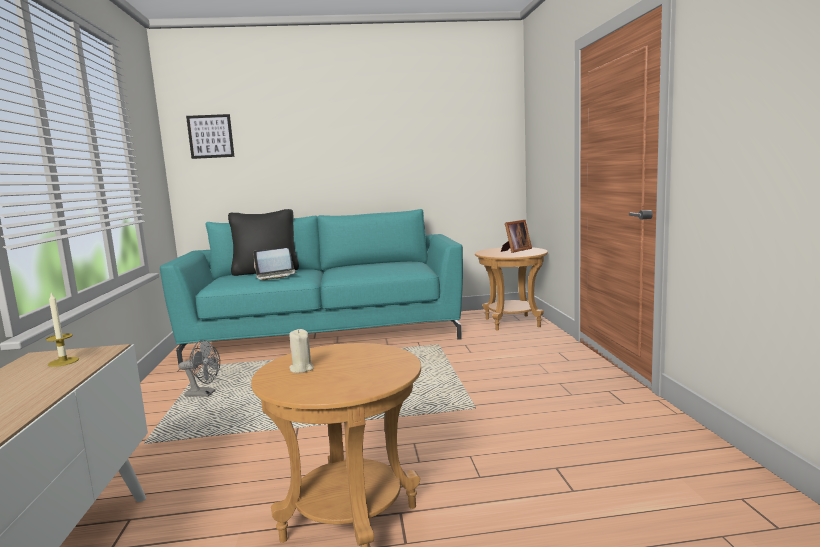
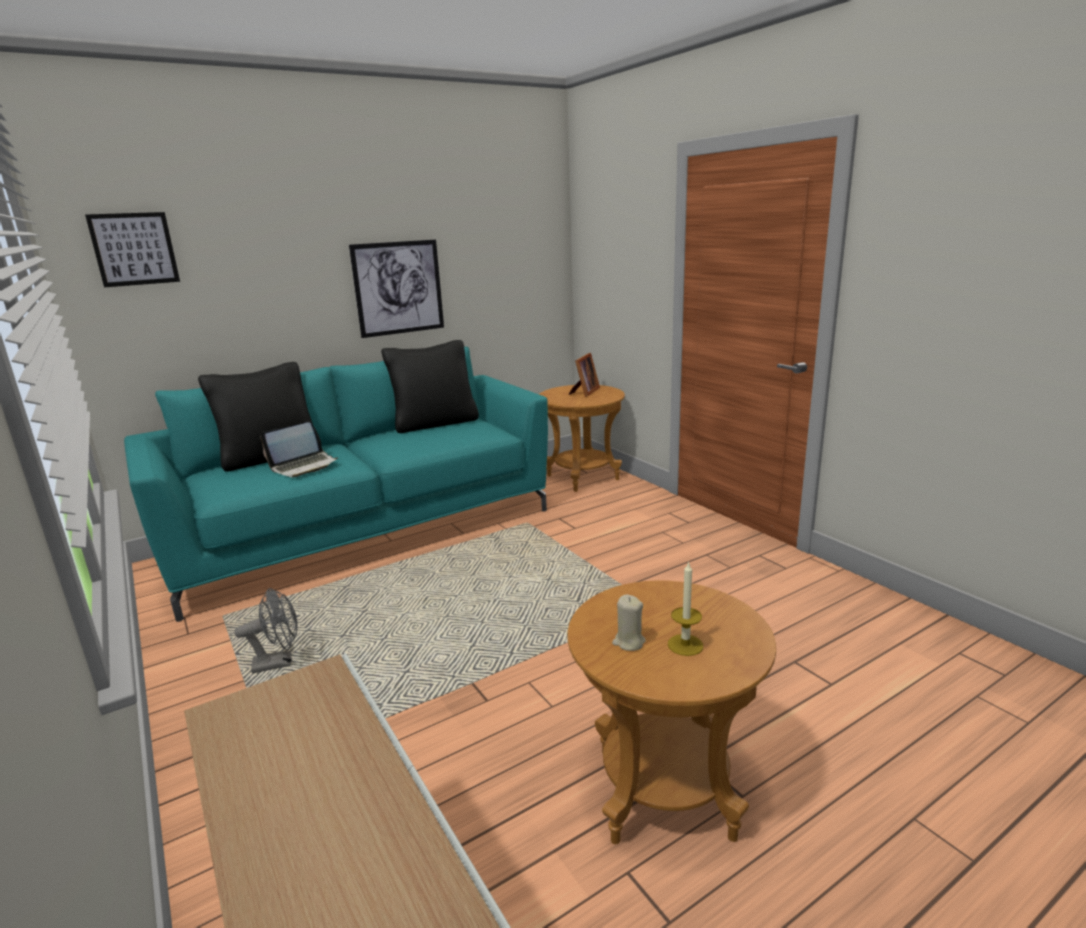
camera: 25 degrees left, 10 degrees up
candle [46,293,79,367] -> candle moved to [668,561,703,656]
none -> picture [349,240,444,338]
none -> black pillow [381,340,479,433]

